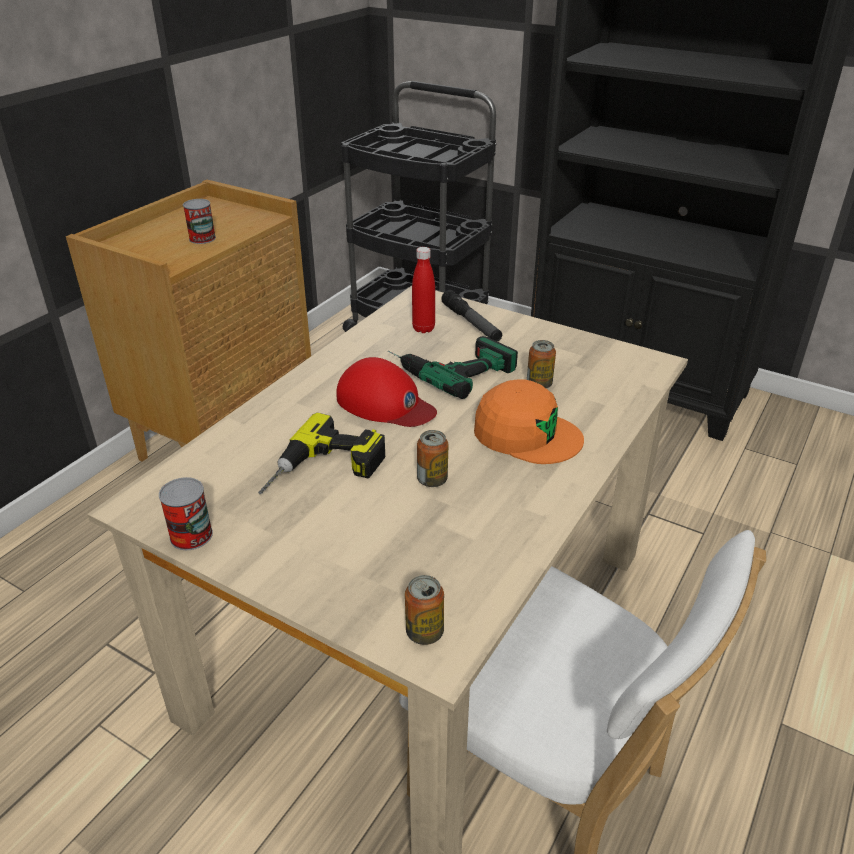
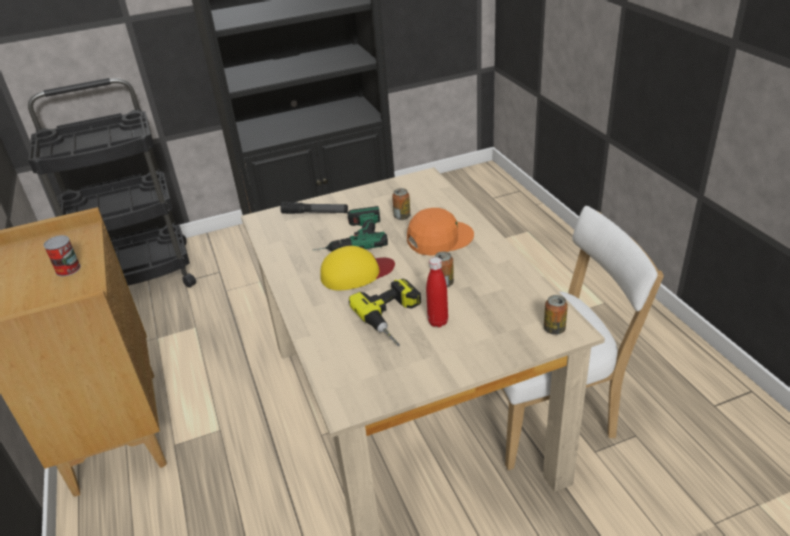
camera: 50 degrees left, 0 degrees up
can [159,477,213,550] -> none
red cap [336,357,437,427] -> yellow cap [320,246,395,290]
red bottle [412,247,435,333] -> red bottle moved to [426,257,448,327]

